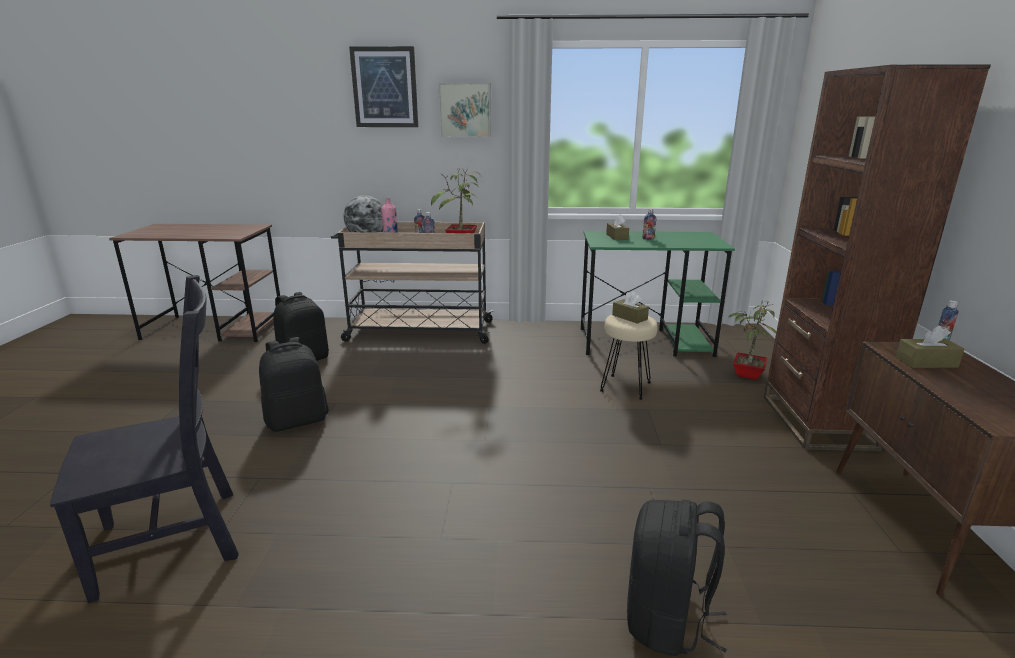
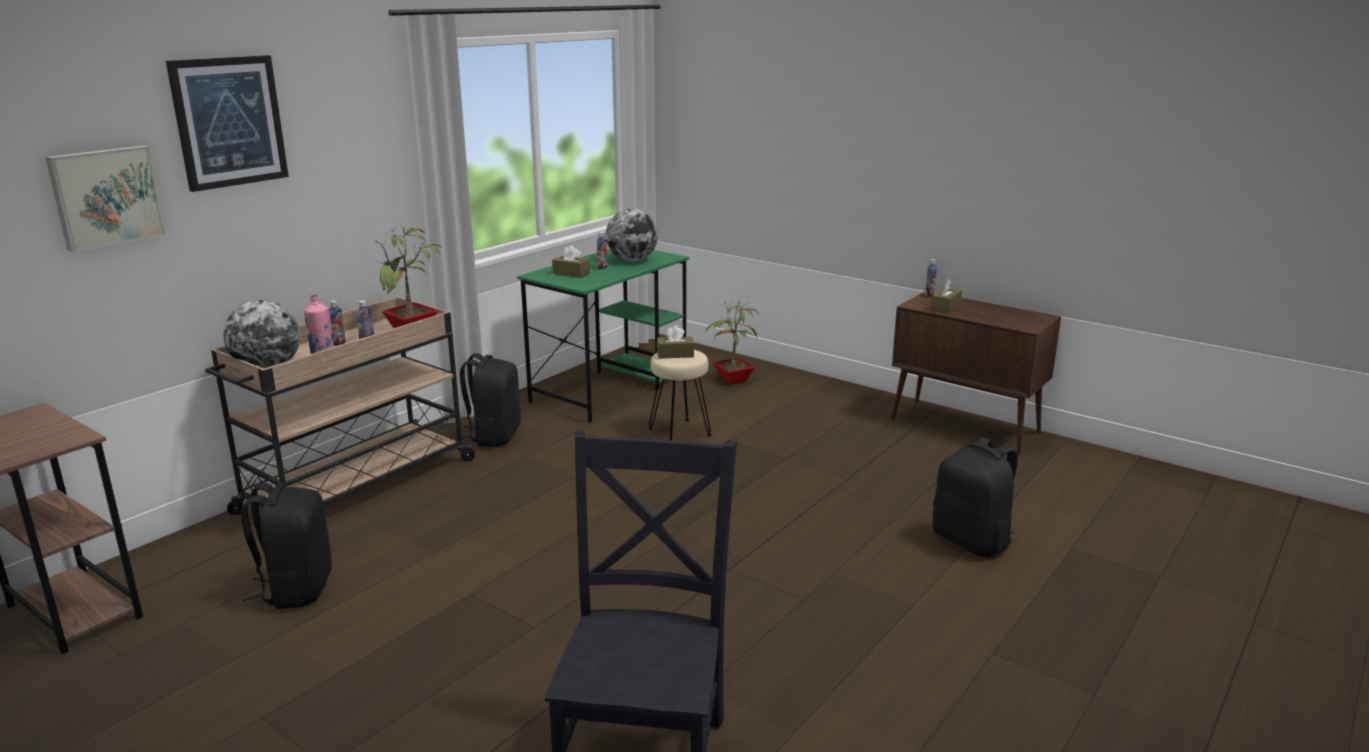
camera: 55 degrees left, 0 degrees up
black backpack [259,337,329,432] -> black backpack moved to [460,353,521,447]
picture [438,83,491,137] -> picture moved to [46,146,166,252]
brown bookcase [764,64,991,451] -> none
none -> globe [606,209,658,262]

